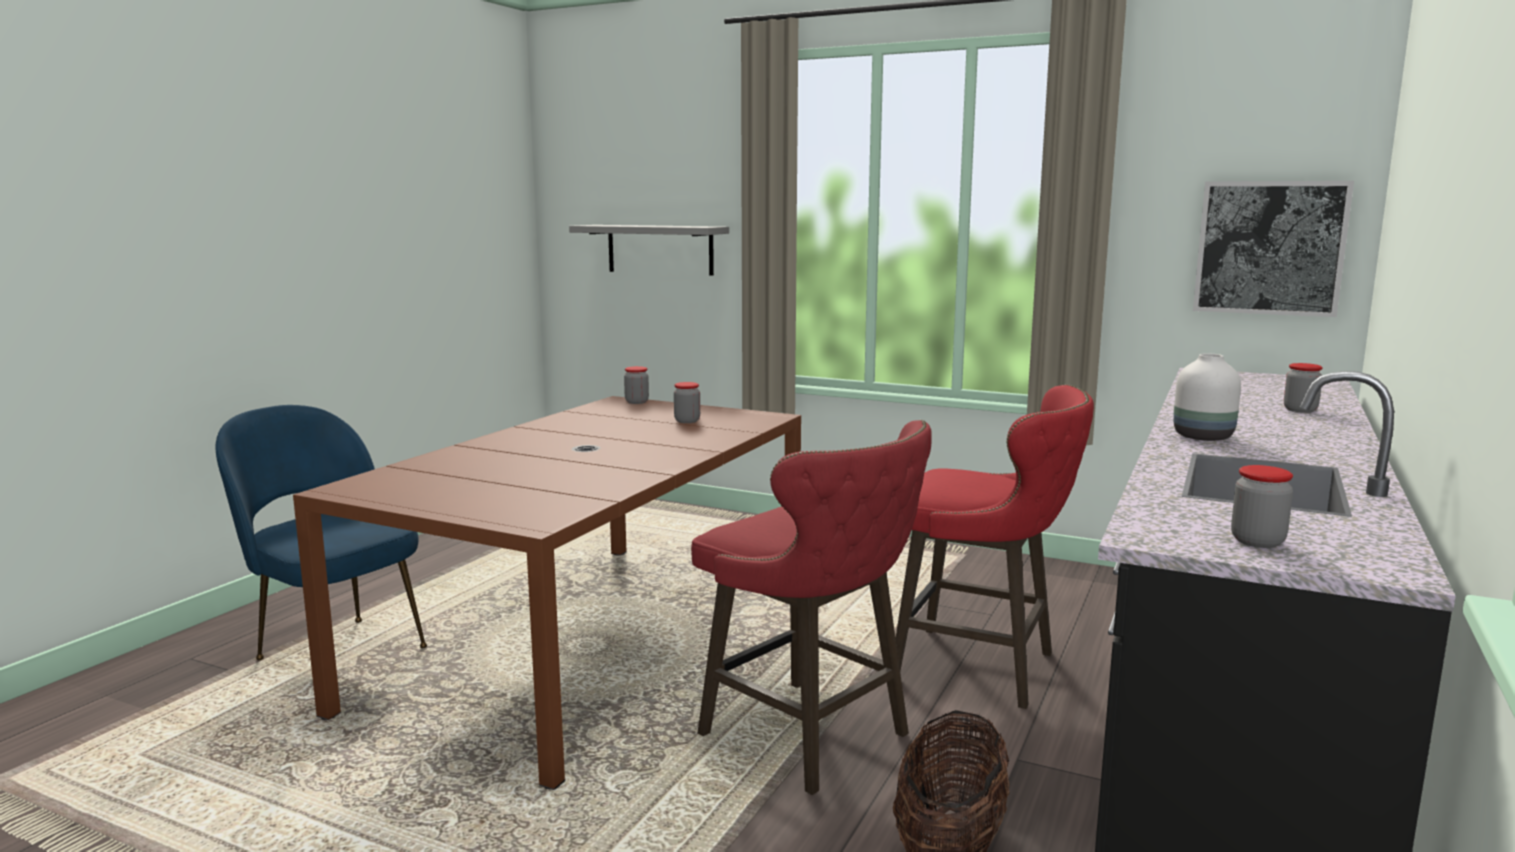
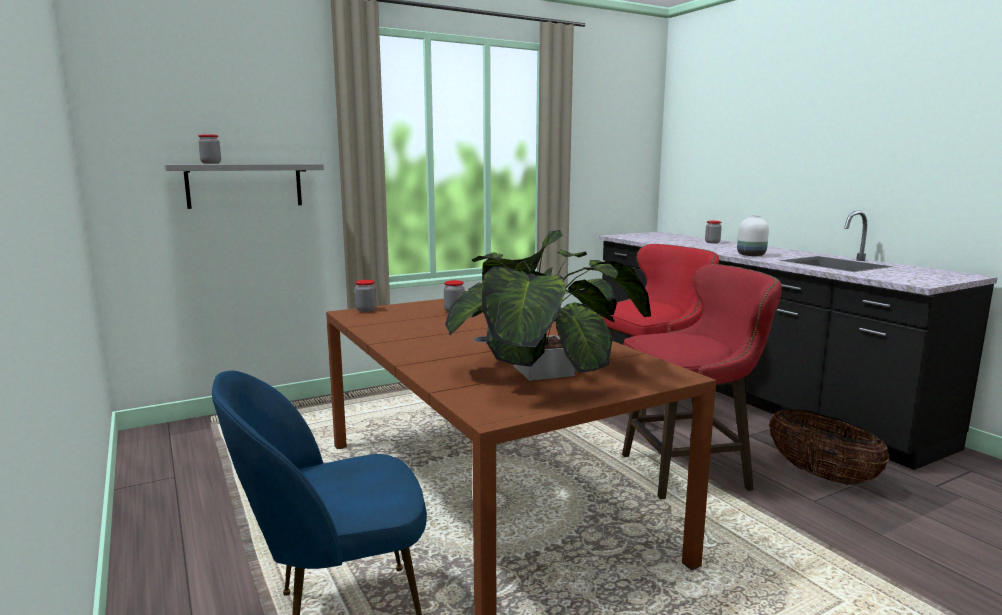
camera: 55 degrees left, 0 degrees up
picture [1193,181,1354,317] -> none
jar [1231,465,1293,548] -> jar moved to [198,134,221,164]
none -> potted plant [445,230,651,381]

